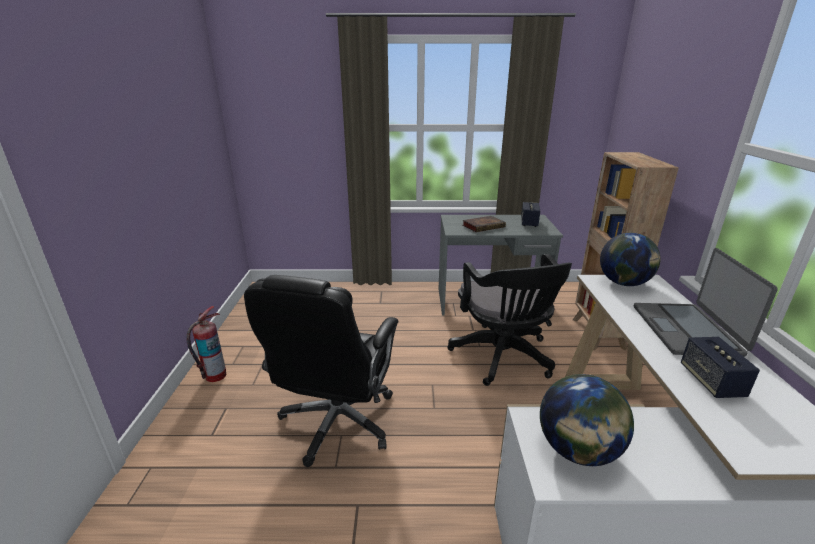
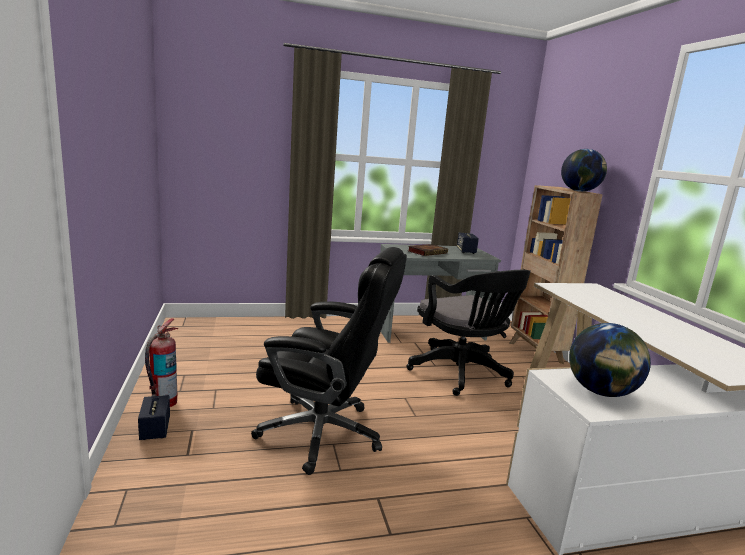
camera: 15 degrees left, 10 degrees down
black office chair [244,275,398,467] -> black office chair turned 75 degrees counterclockwise [251,247,407,475]
globe [600,233,661,286] -> globe moved to [561,149,607,192]
laptop [634,248,778,357] -> none
speaker [681,337,760,398] -> speaker moved to [138,395,170,440]

